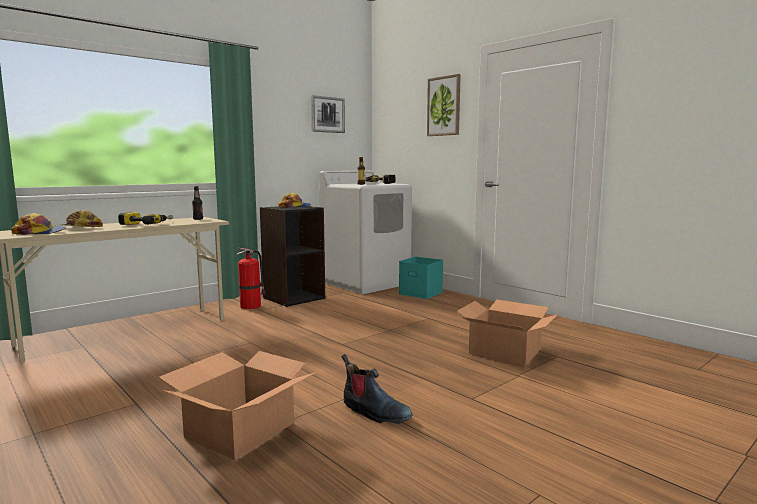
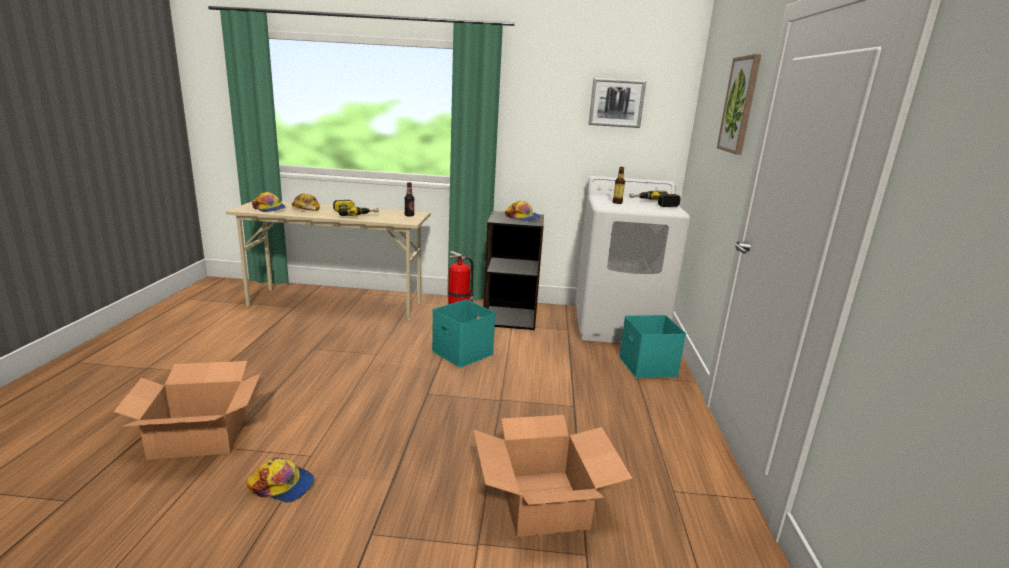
camera: 45 degrees right, 10 degrees up
boot [341,354,412,424] -> cap [247,457,314,502]
none -> turquoise storage box [432,300,496,368]

